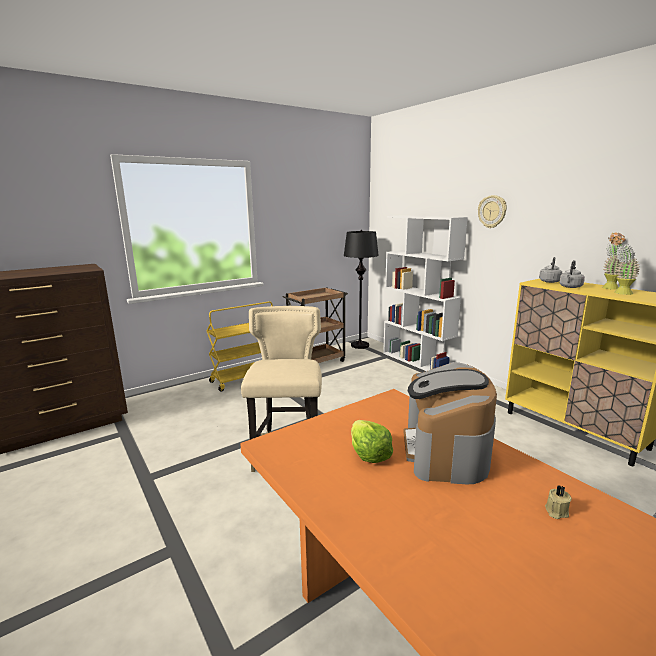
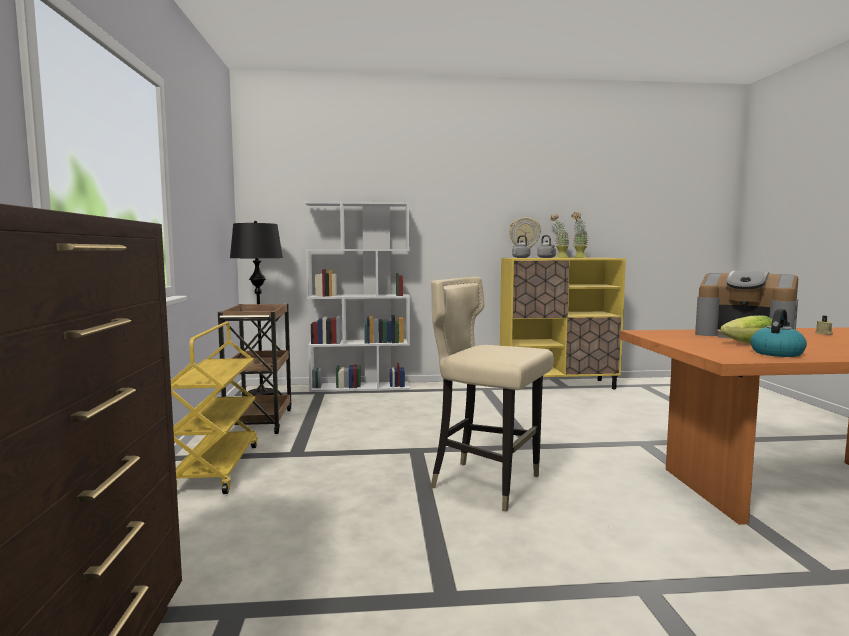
camera: 60 degrees left, 10 degrees down
wall clock [478,195,507,228] -> wall clock moved to [509,217,541,248]
none -> kettle [750,309,807,357]

